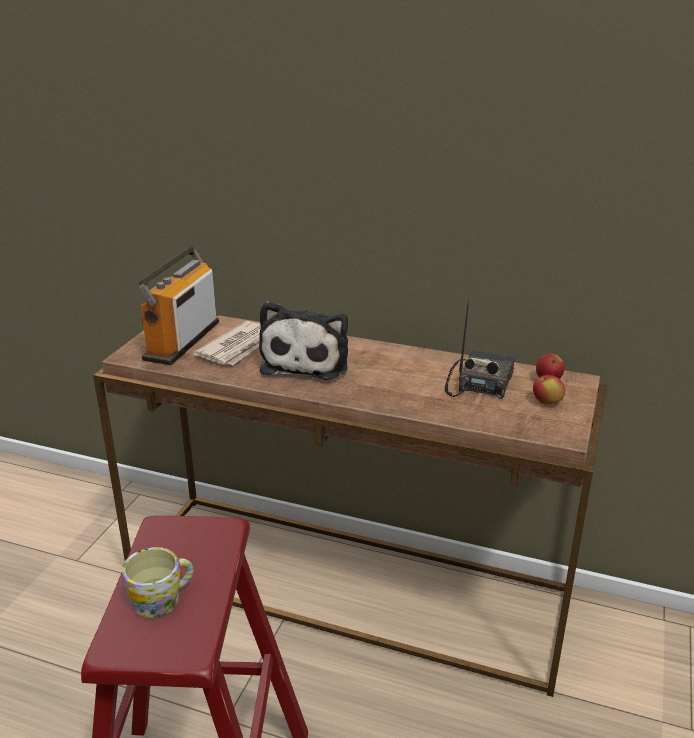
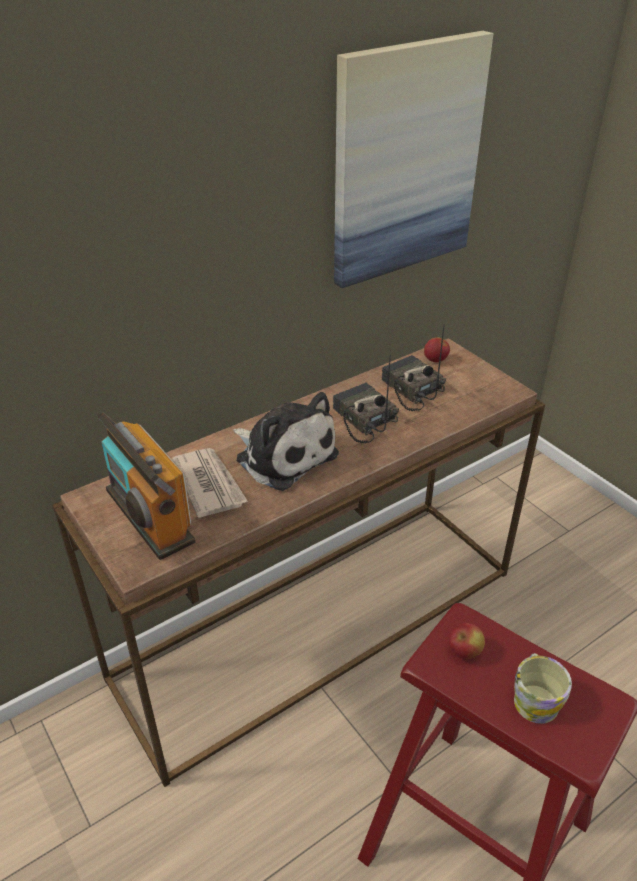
camera: 55 degrees left, 10 degrees up
apple [533,375,565,405] -> apple moved to [448,623,485,659]
none -> radio [333,354,399,443]
none -> picture [334,31,494,288]

